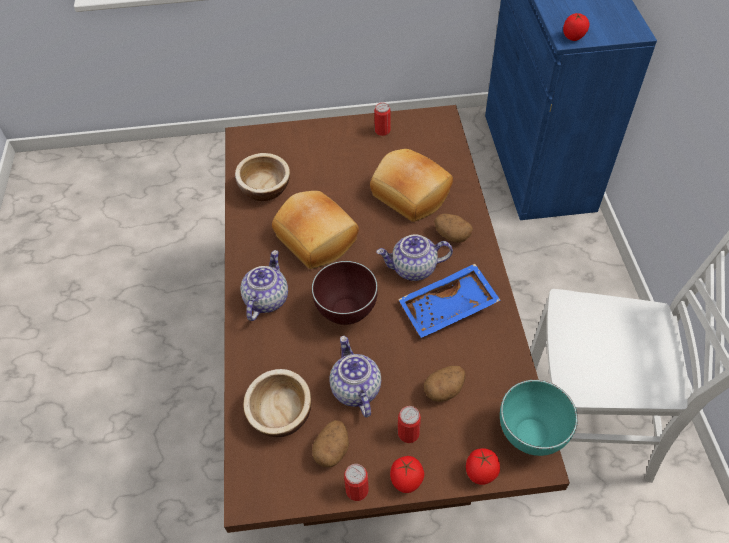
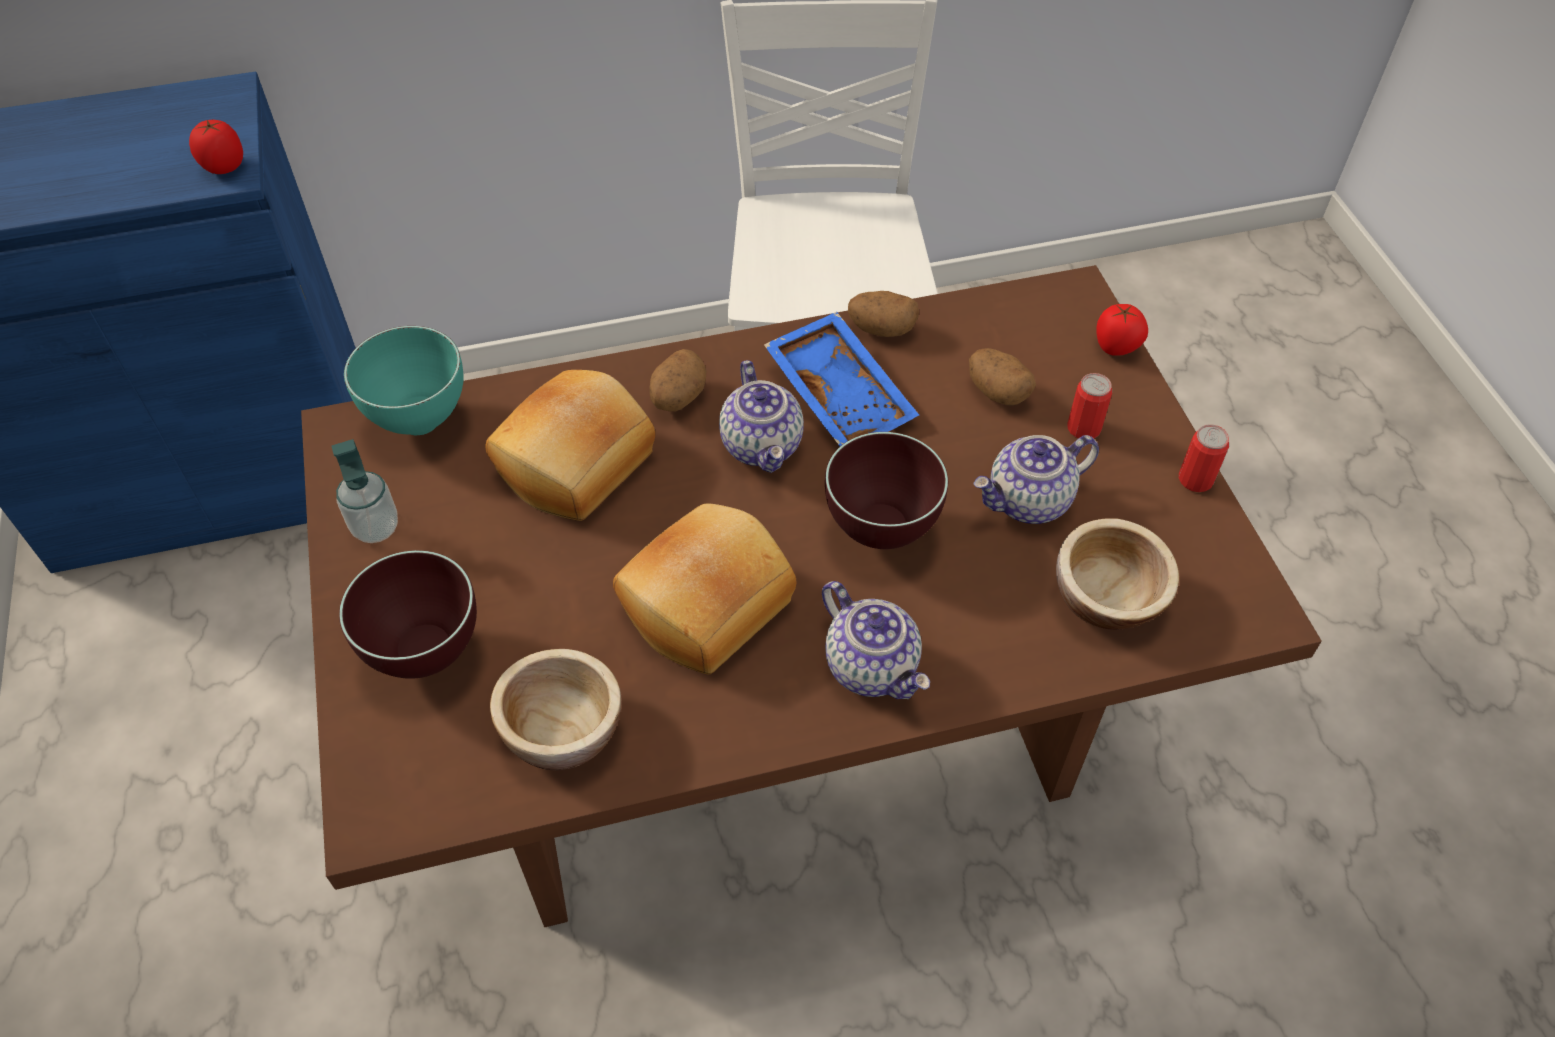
camera: 100 degrees left, 0 degrees up
teapot [240,250,288,321] -> teapot turned 135 degrees counterclockwise [822,581,930,699]
potato [312,420,349,467] -> potato moved to [848,291,919,337]
can [374,103,391,136] -> soap dispenser [331,439,398,543]
tomato [390,456,424,493] -> none
turquoise bowl [500,380,578,456] -> turquoise bowl moved to [344,326,464,435]
none -> brown bowl [339,550,477,679]

